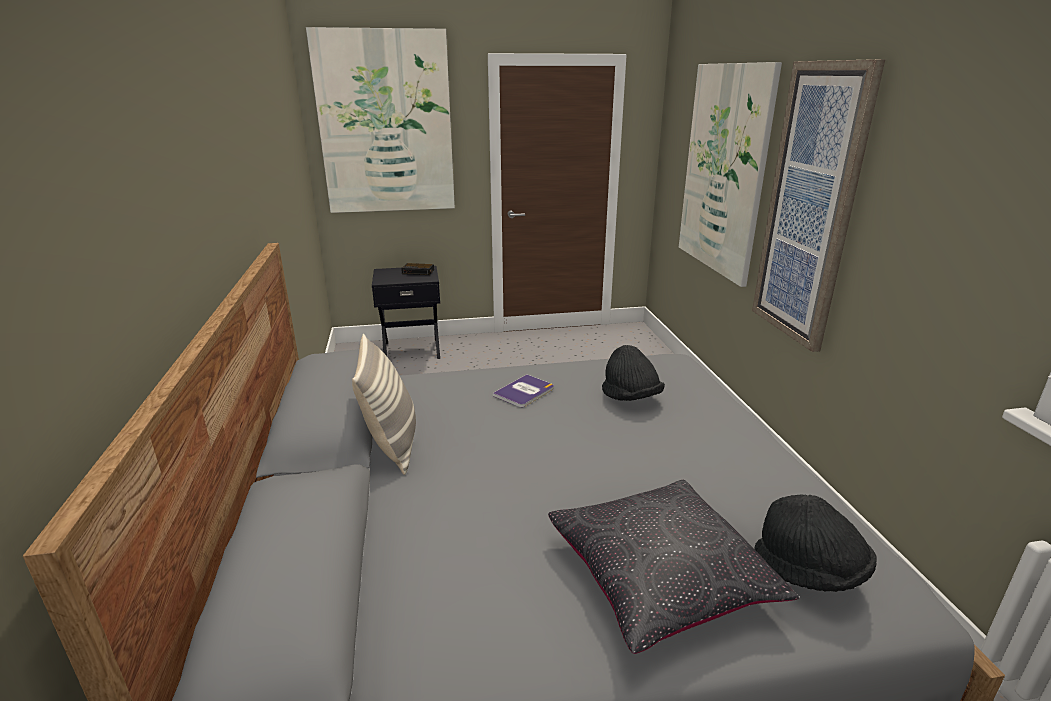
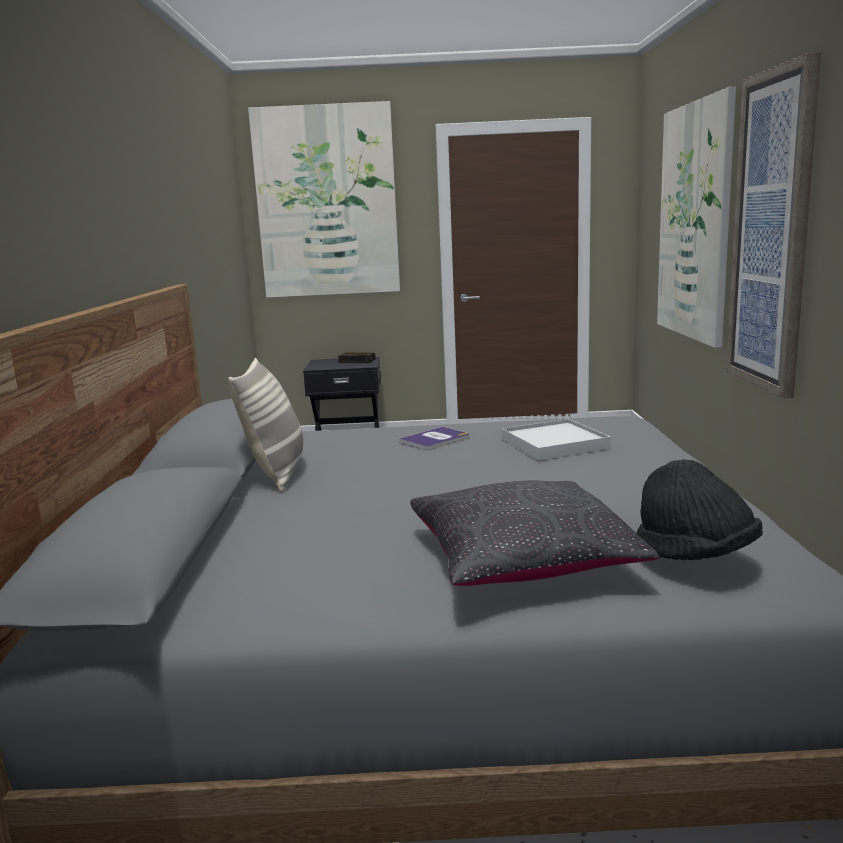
camera: 10 degrees right, 10 degrees down
black hat [602,345,665,401] -> white tray [502,419,611,460]

